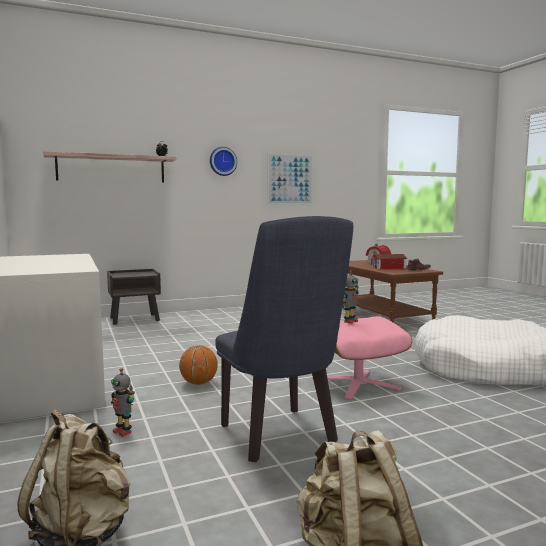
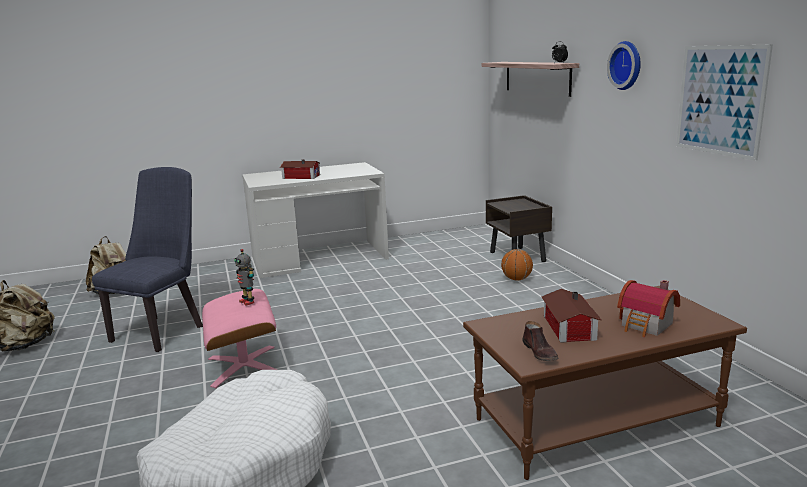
camera: 95 degrees right, 10 degrees up
toy robot [111,368,135,437] -> none
basketball [179,345,218,385] -> basketball moved to [501,249,533,281]
blue chair [215,216,353,462] -> blue chair turned 135 degrees clockwise [92,167,203,352]
none -> toy house [280,159,321,179]

